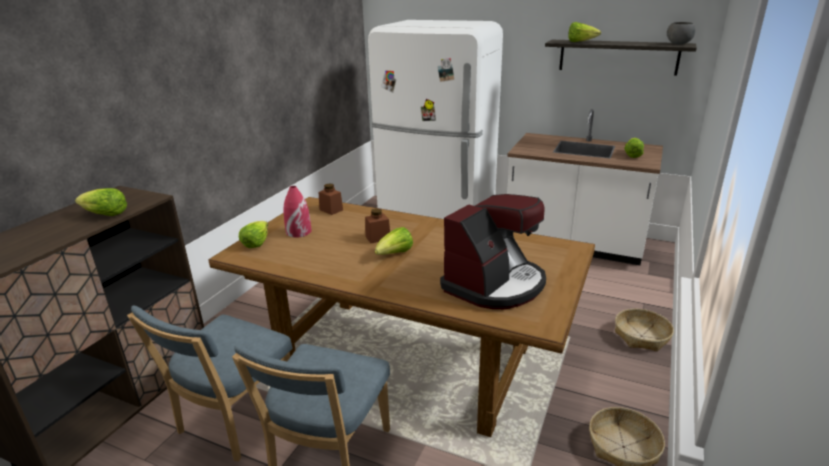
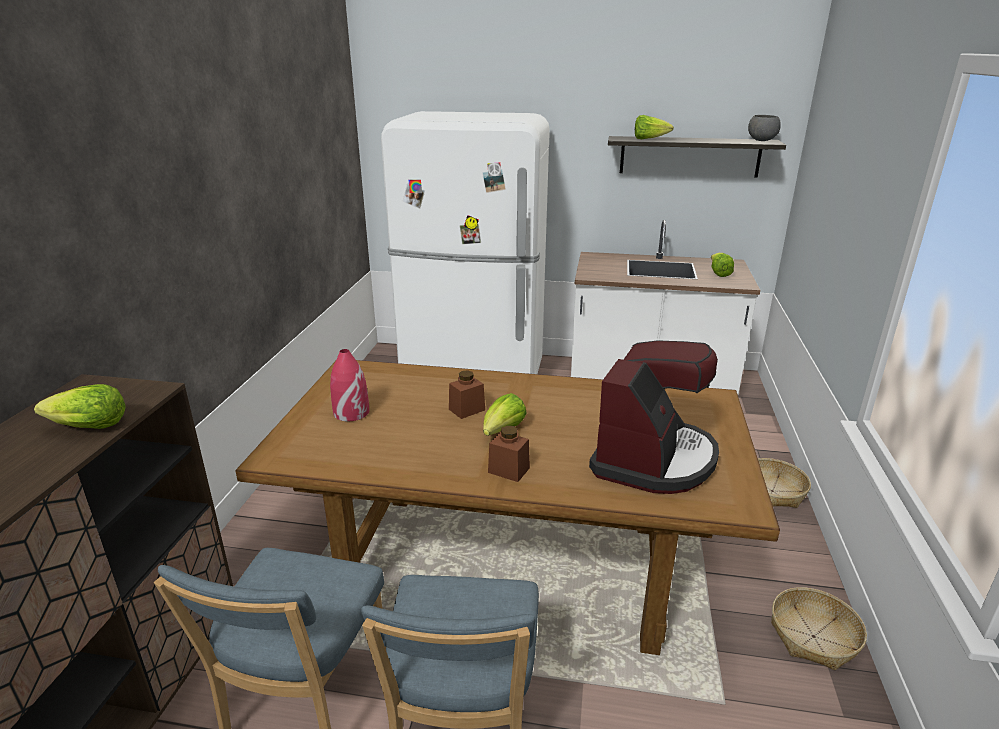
camera: 15 degrees left, 0 degrees up
lettuce [239,221,268,248] -> none
brown jar [319,183,343,215] -> brown jar moved to [488,426,530,482]

